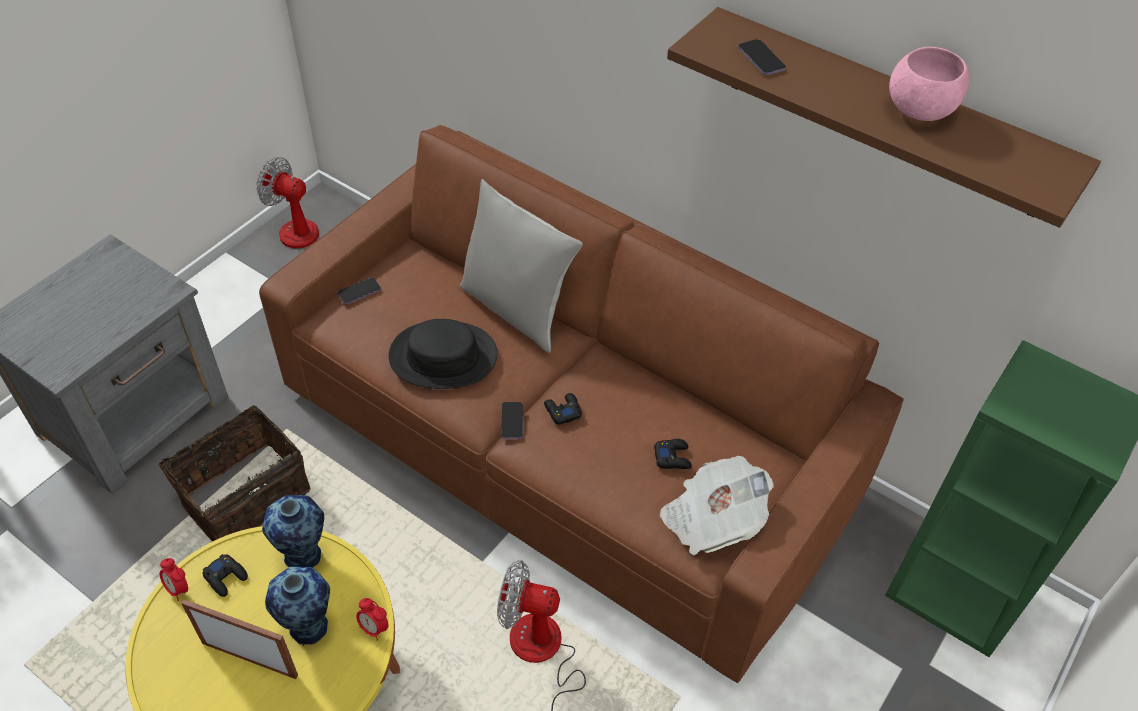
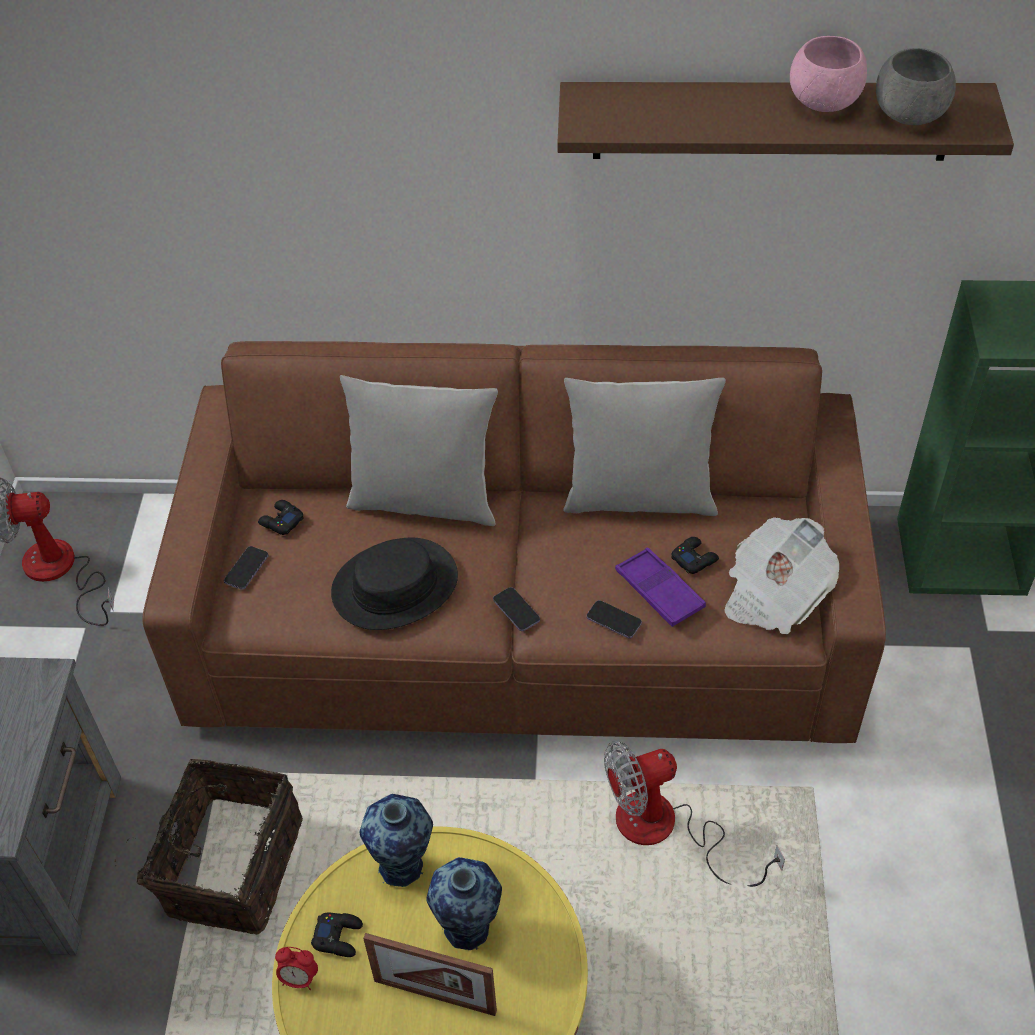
camera: 30 degrees left, 0 degrees up
picture frame [181,599,298,679] -> picture frame turned 150 degrees counterclockwise [363,933,497,1016]
alarm clock [356,598,388,641] -> none
black game controller [544,393,582,425] -> black game controller moved to [258,500,304,535]
phone [738,39,786,75] -> phone moved to [587,600,642,638]
none -> grey pillow [563,378,726,516]
none -> purple tray [615,547,706,627]
none -> grey bowl [876,48,956,125]

